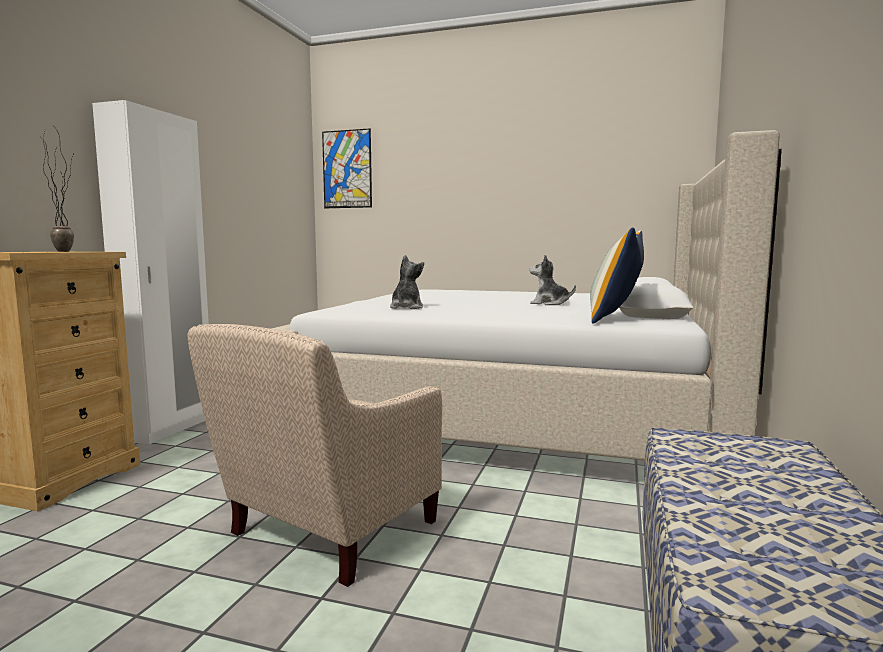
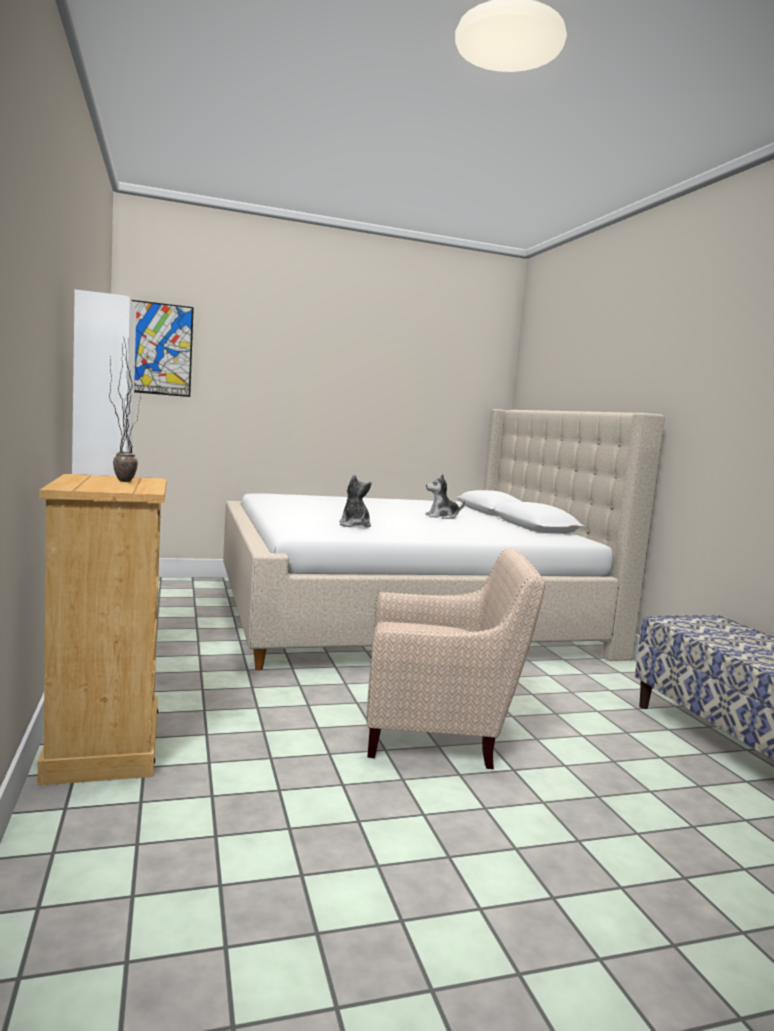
camera: 35 degrees left, 0 degrees up
beige armchair [188,324,442,587] -> beige armchair turned 90 degrees counterclockwise [367,548,545,769]
pillow [590,227,644,324] -> none

